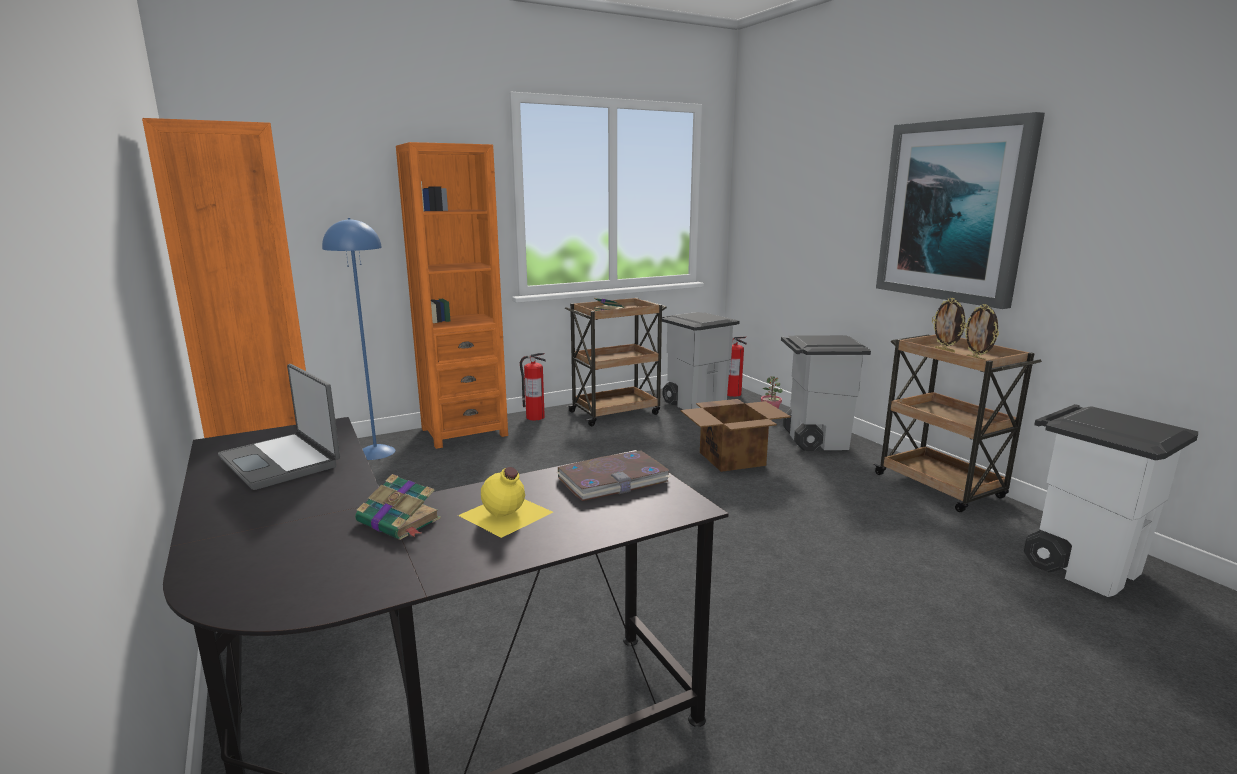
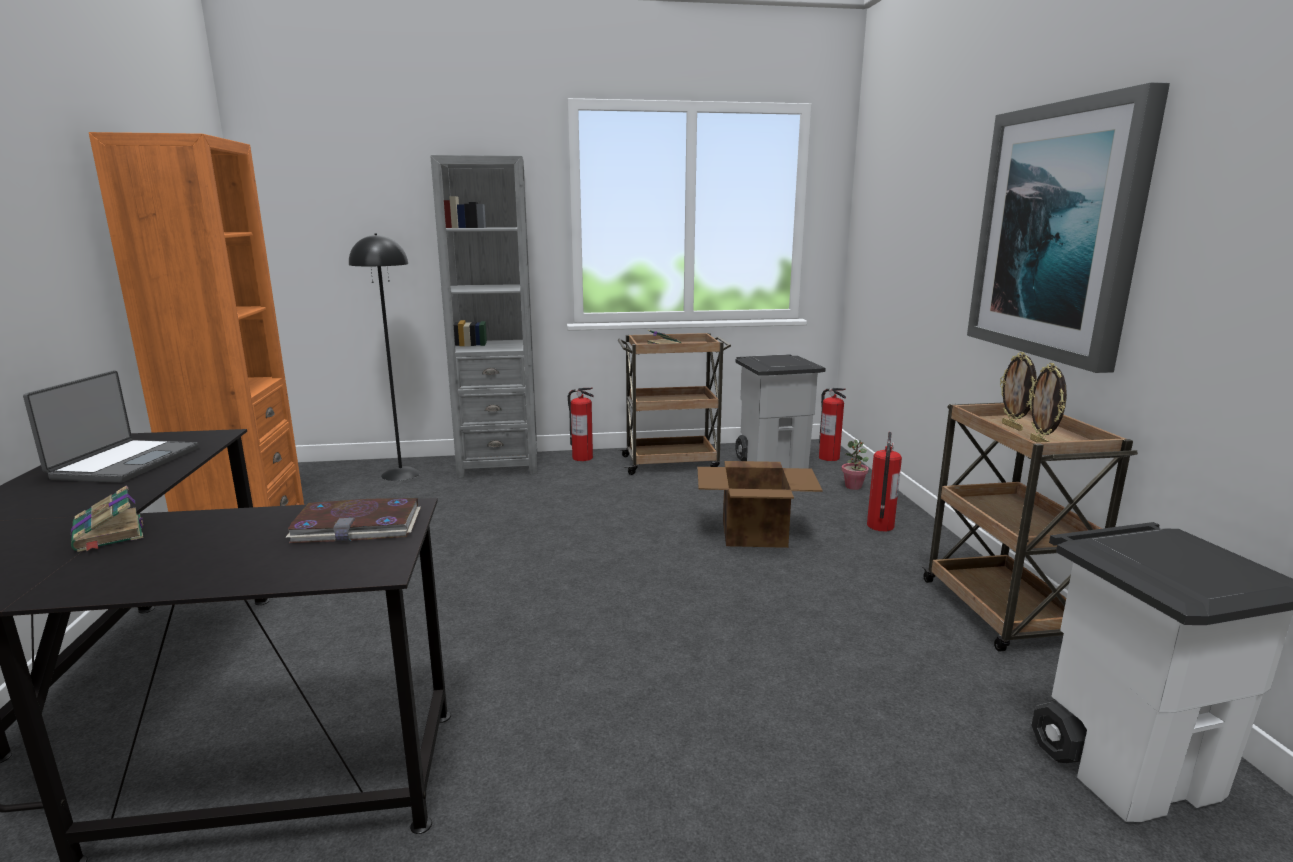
camera: 20 degrees right, 0 degrees up
laptop [218,364,340,490] -> laptop turned 150 degrees counterclockwise [23,371,198,483]
blue floor lamp [322,218,396,460] -> black floor lamp [349,233,421,481]
orange bookcase [396,142,508,449] -> grey bookcase [430,155,537,478]
yellow bottle [458,467,553,538] -> none
grey trash can [781,335,871,451] -> fire extinguisher [867,432,902,531]

